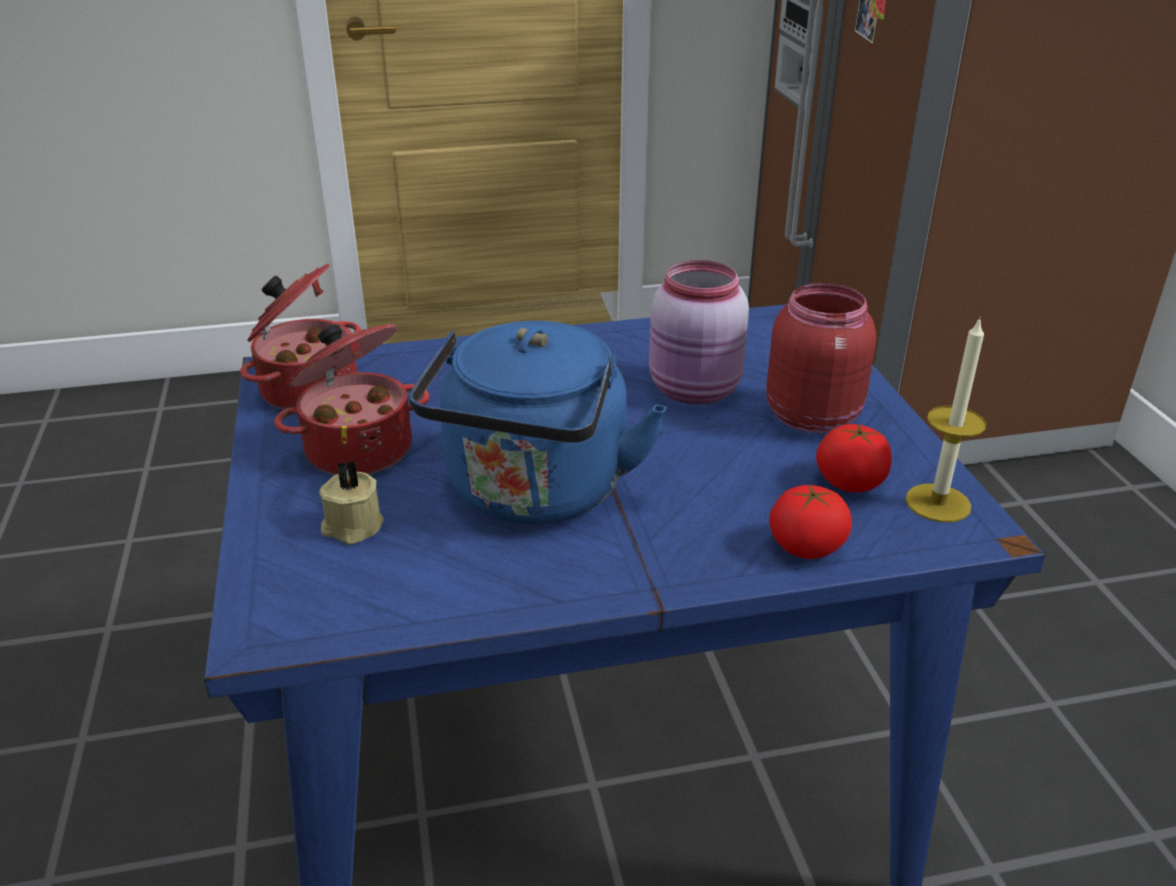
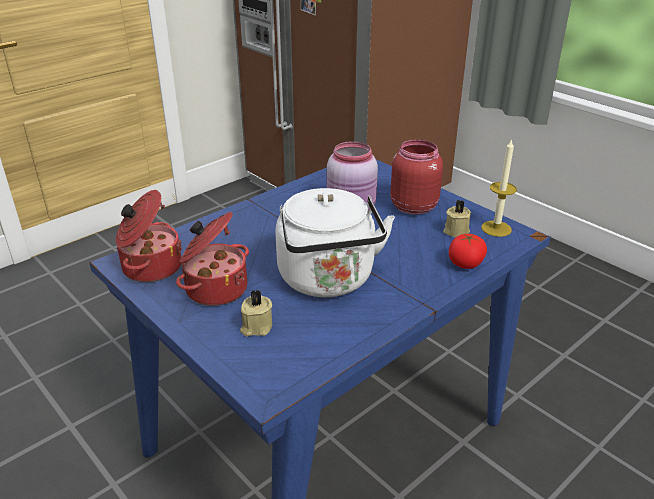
camera: 30 degrees left, 0 degrees up
blue kettle [409,321,667,524] -> white kettle [275,188,395,297]
tomato [816,424,892,493] -> beige candle [443,200,471,237]

